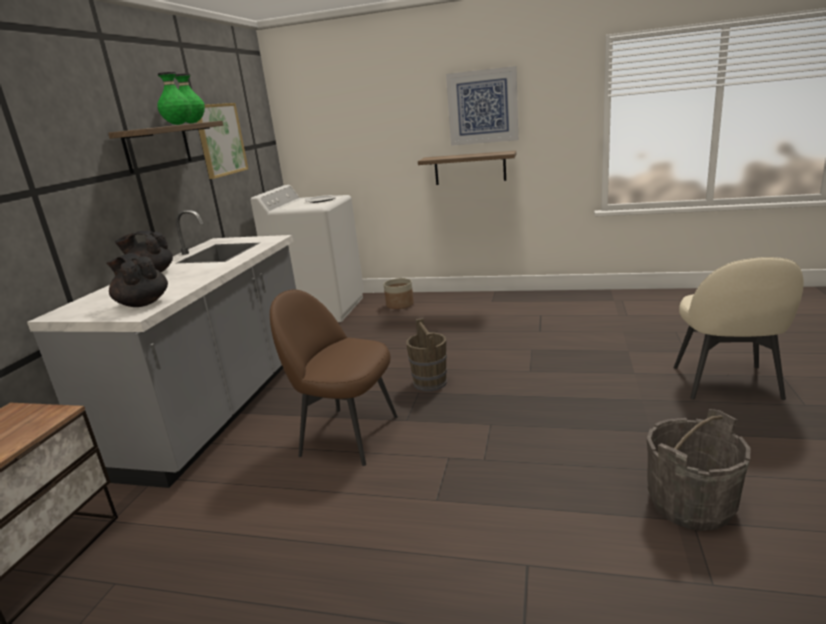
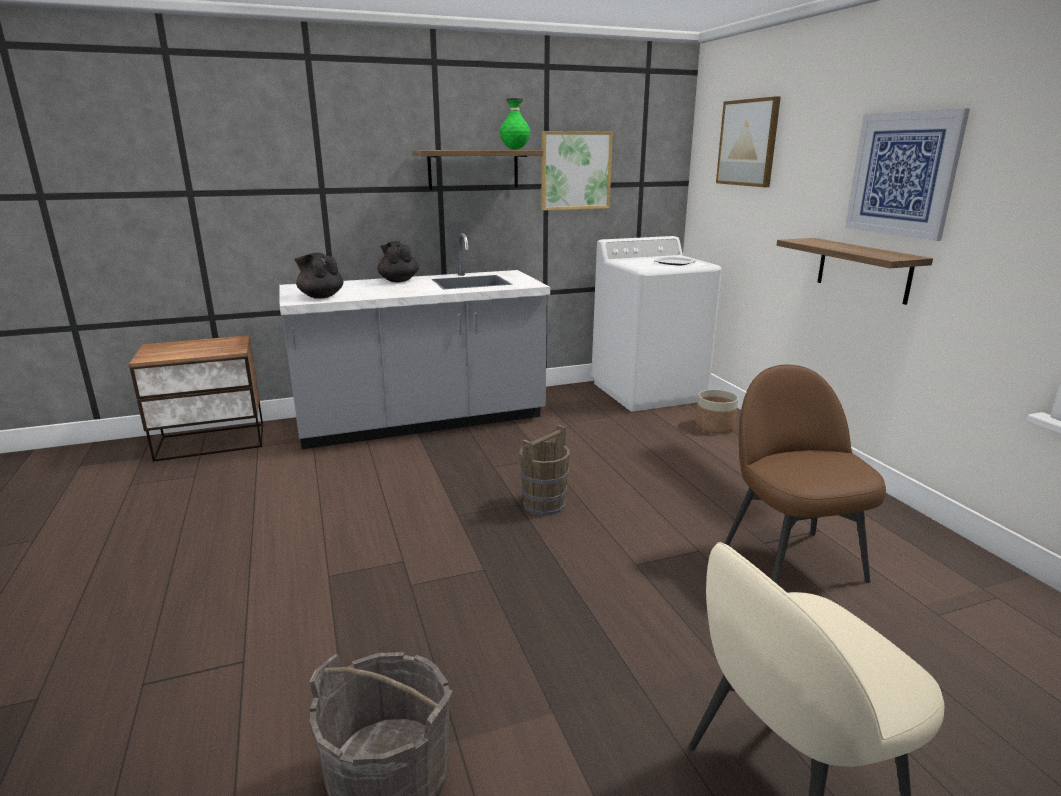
camera: 55 degrees right, 0 degrees up
black teapot [106,253,168,307] -> black teapot turned 60 degrees counterclockwise [294,252,344,299]
green vase [157,72,192,125] -> none
brown chair [270,290,398,466] -> brown chair moved to [725,365,886,585]
none -> picture [716,96,781,187]

